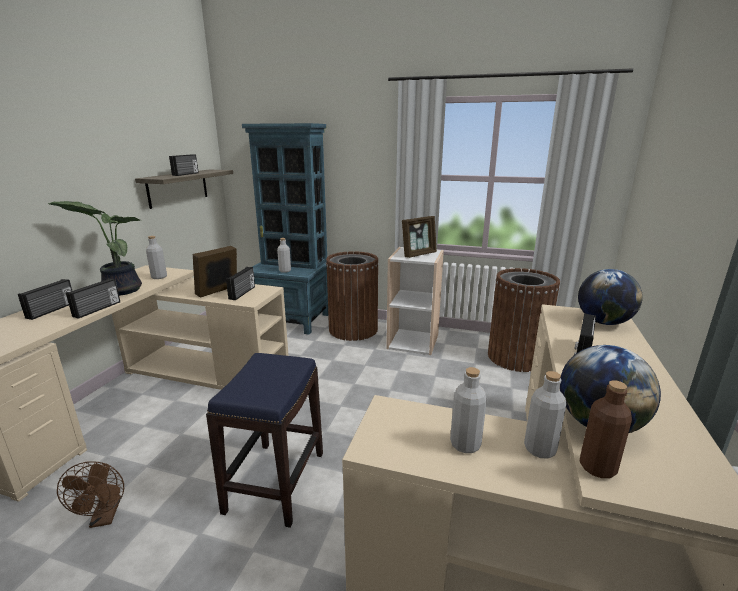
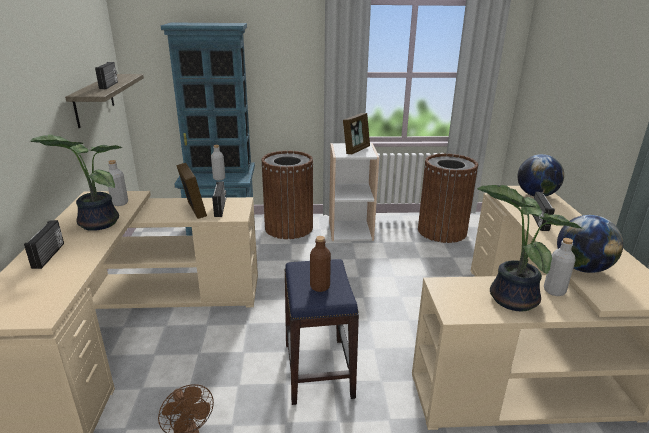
camera: 20 degrees left, 5 degrees up
radio [66,278,120,319] -> none
picture frame [193,246,237,298] -> picture frame turned 135 degrees clockwise [177,163,207,219]
grey bottle [450,367,487,453] -> potted plant [477,185,584,311]
brown bottle [580,380,632,478] -> brown bottle moved to [310,236,331,292]

